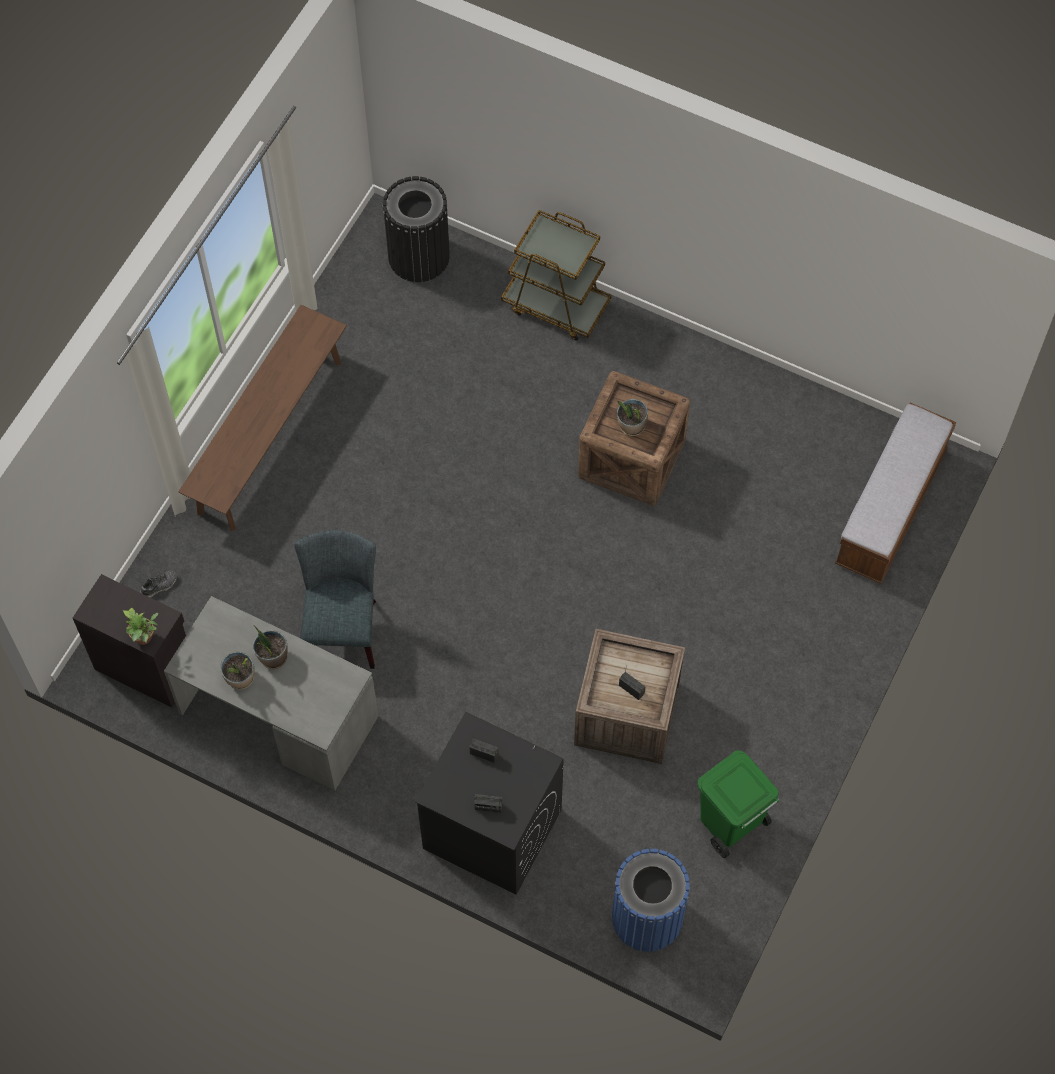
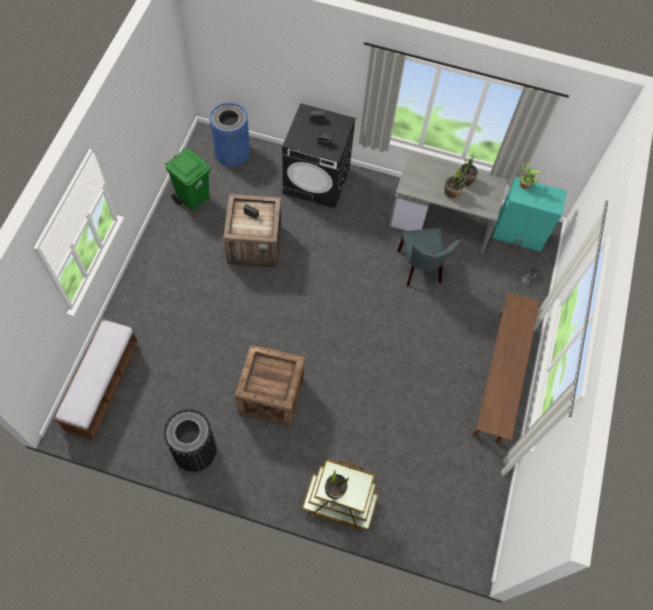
camera: 165 degrees right, 0 degrees up
black cabinet [73,574,186,708] -> turquoise cabinet [492,177,567,252]
black trash can [383,176,450,282] -> black trash can moved to [164,409,216,472]
potted plant [617,399,648,436] -> potted plant moved to [325,469,349,499]

